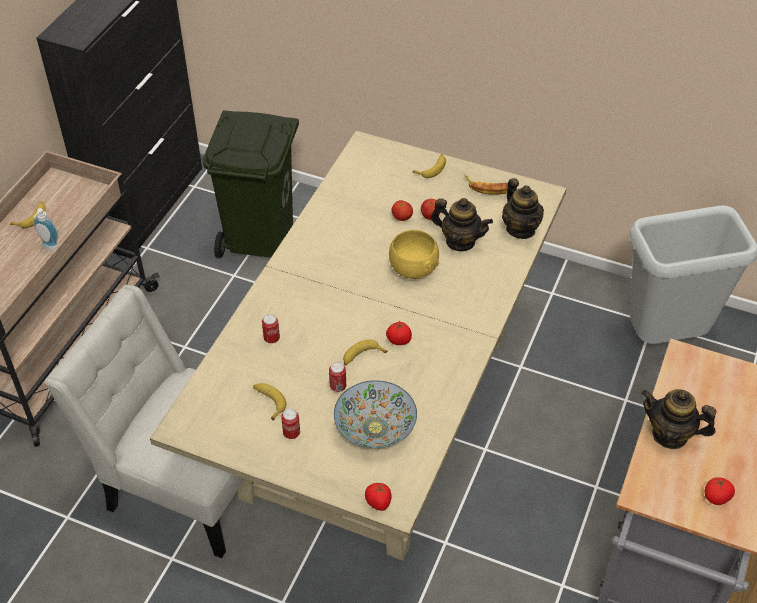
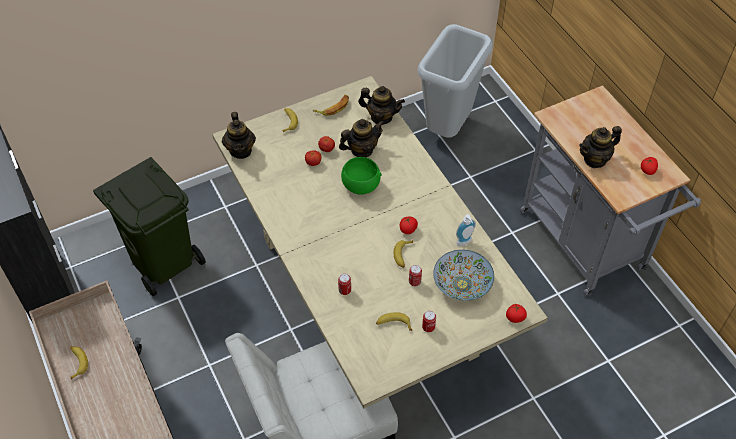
camera: 50 degrees left, 5 degrees up
soap dispenser [33,208,59,251] -> soap dispenser moved to [456,214,476,246]
yellow bowl [389,230,440,279] -> green bowl [341,157,382,195]
none -> teapot [222,112,256,159]

